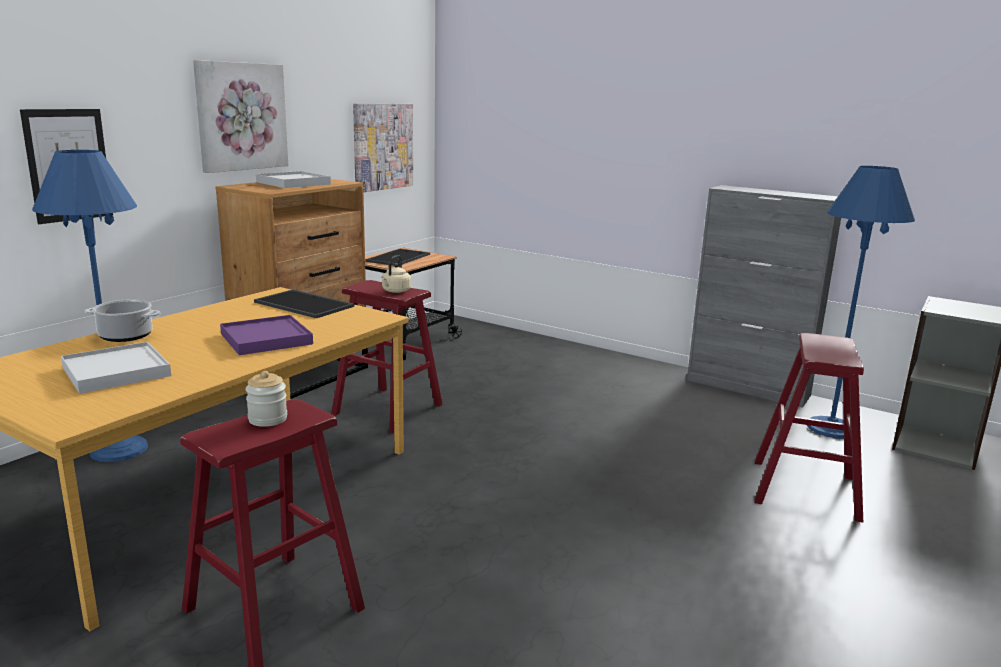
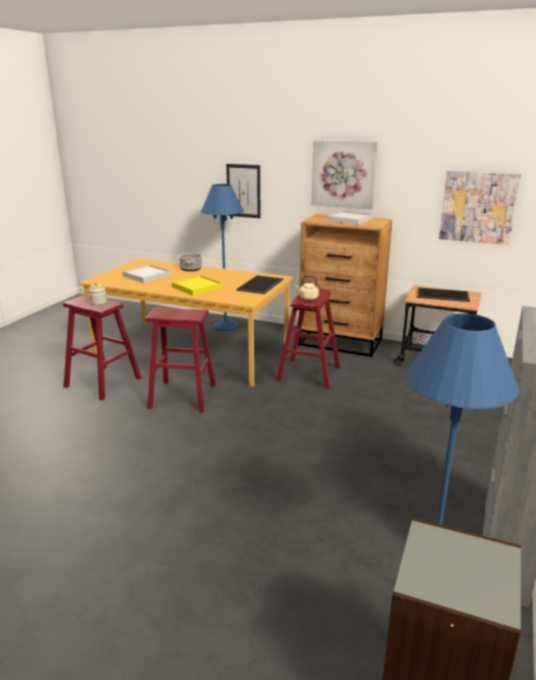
camera: 80 degrees right, 5 degrees up
purple tray [220,315,313,355] -> yellow tray [172,275,222,296]
red stool [754,333,864,522] -> red stool moved to [145,308,216,412]

